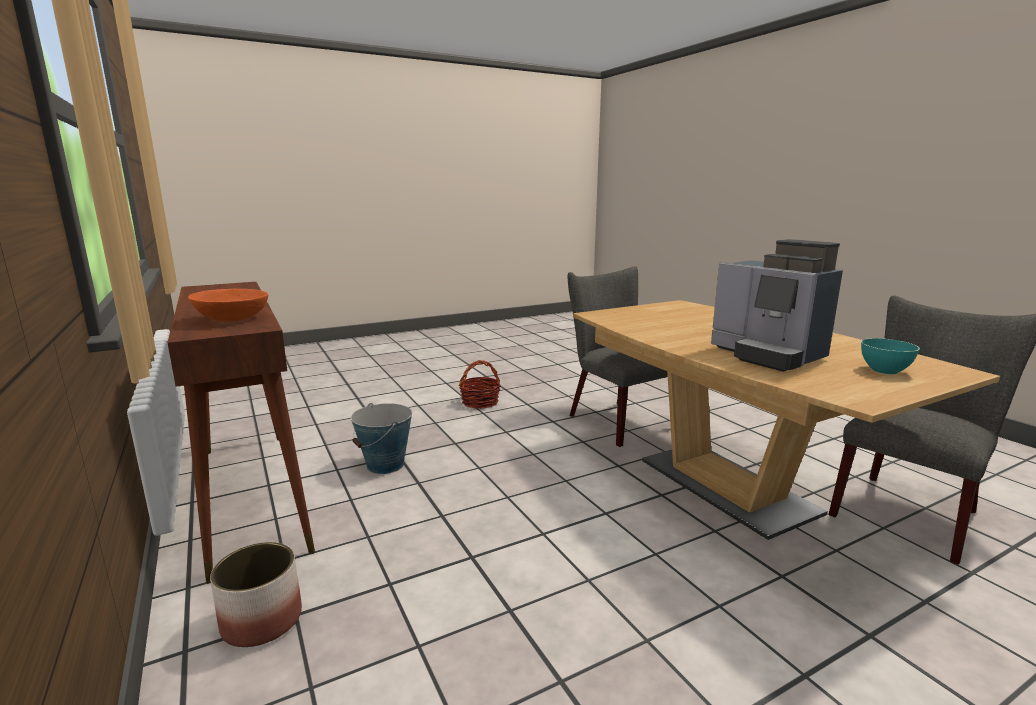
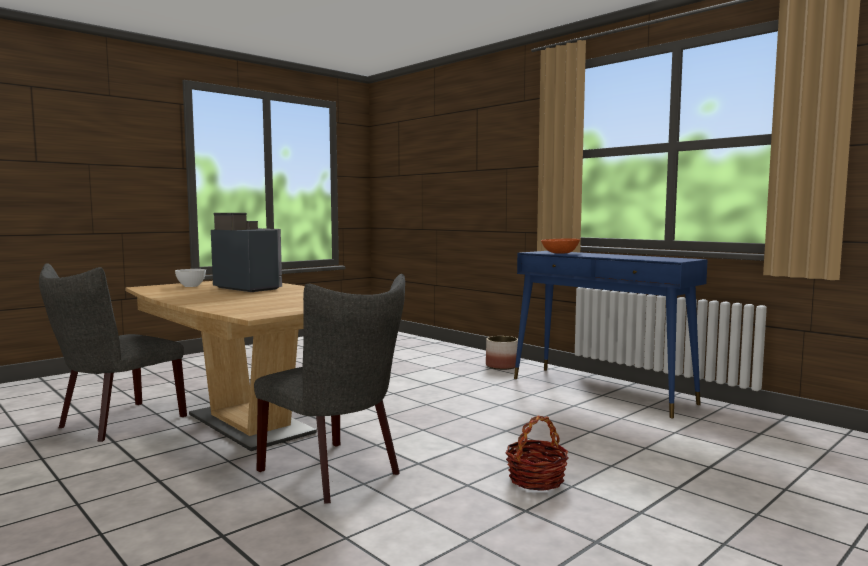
camera: 165 degrees right, 10 degrees down
brown console table [167,282,315,583] -> blue console table [514,251,708,418]
bucket [351,403,412,474] -> none
turquoise bowl [861,338,920,374] -> white bowl [175,269,206,287]

